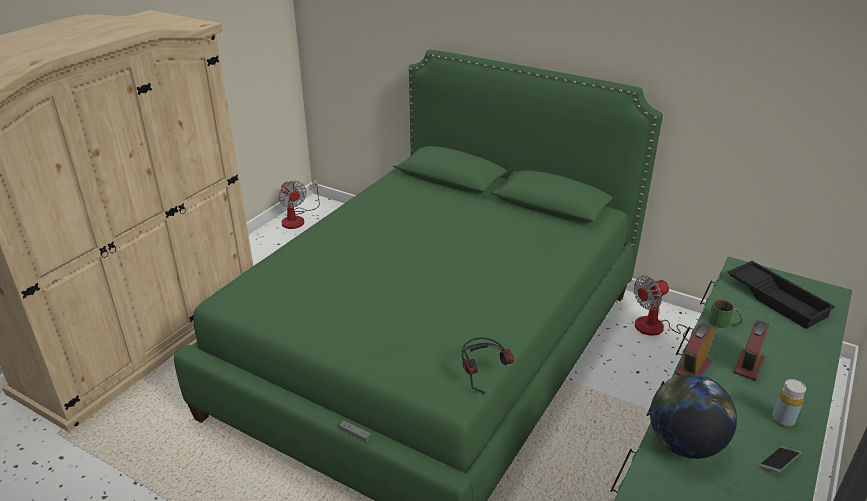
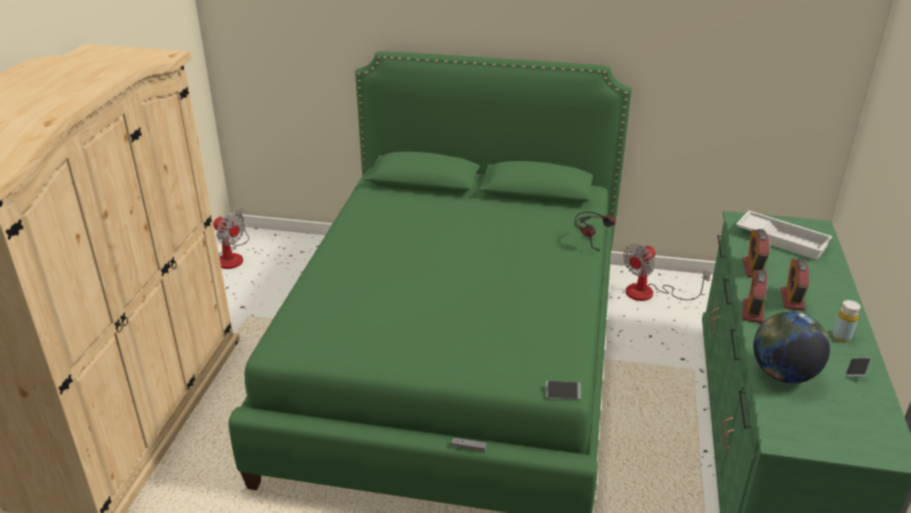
camera: 20 degrees left, 0 degrees up
headphones [462,338,514,393] -> headphones moved to [574,212,616,251]
green mug [708,299,743,328] -> alarm clock [742,229,769,277]
black tray [727,261,836,329] -> white tray [736,211,832,260]
none -> phone [545,381,581,400]

